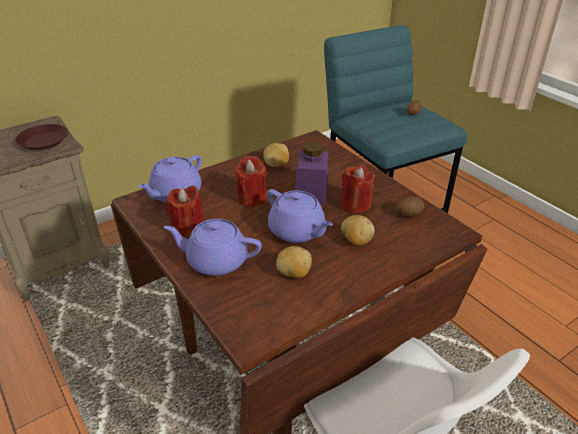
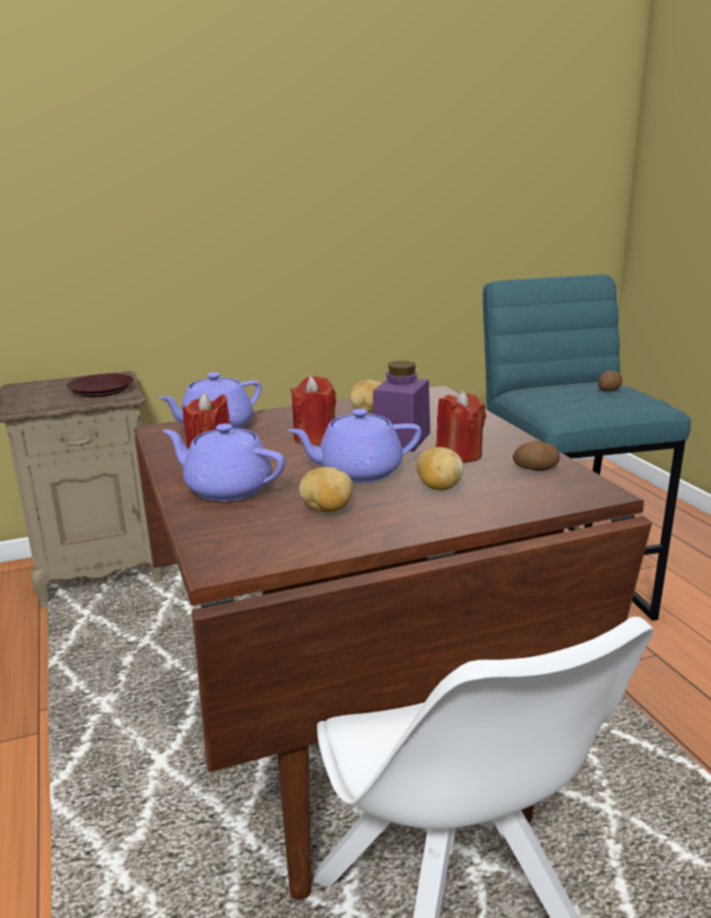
camera: 15 degrees right, 15 degrees down
purple teapot [267,189,333,243] -> purple teapot turned 105 degrees clockwise [288,409,421,483]

